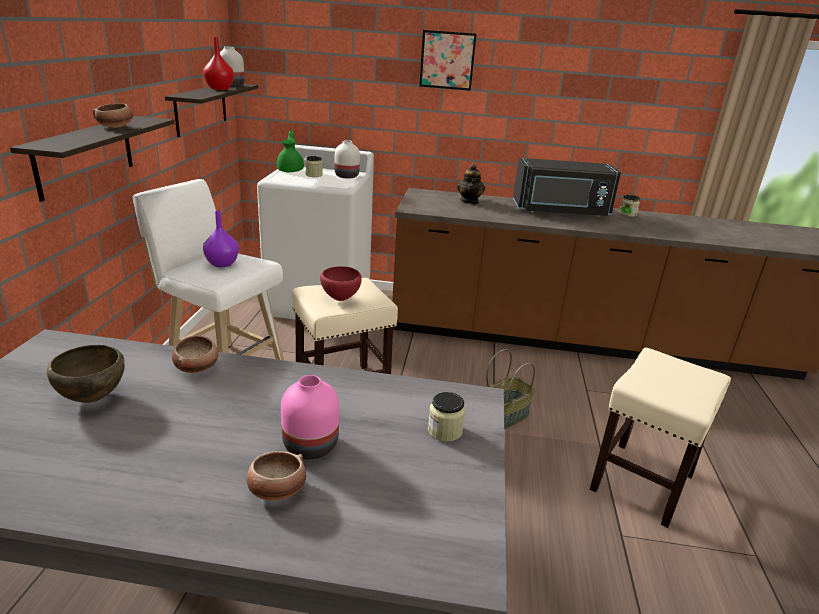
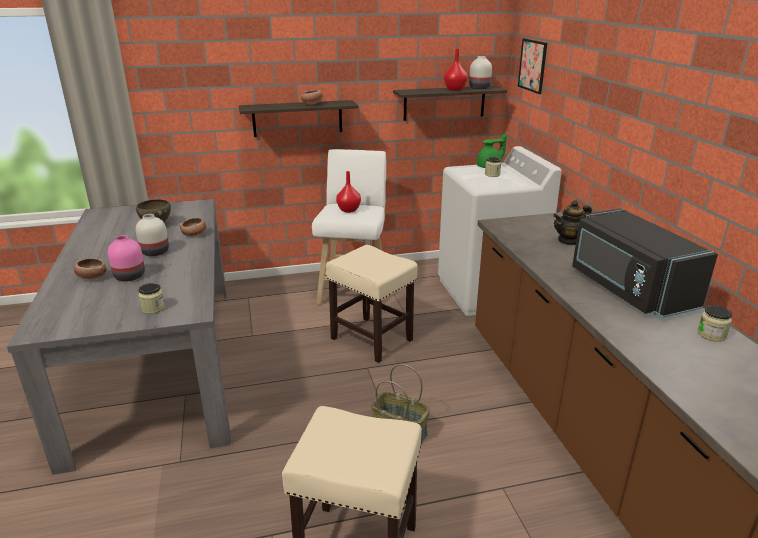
camera: 70 degrees right, 0 degrees up
purple vase [203,210,239,267] -> red vase [336,171,361,213]
red bowl [320,266,362,301] -> none
white vase [335,140,360,179] -> white vase moved to [136,214,169,256]
picture [419,30,477,91] -> picture moved to [518,39,547,94]

